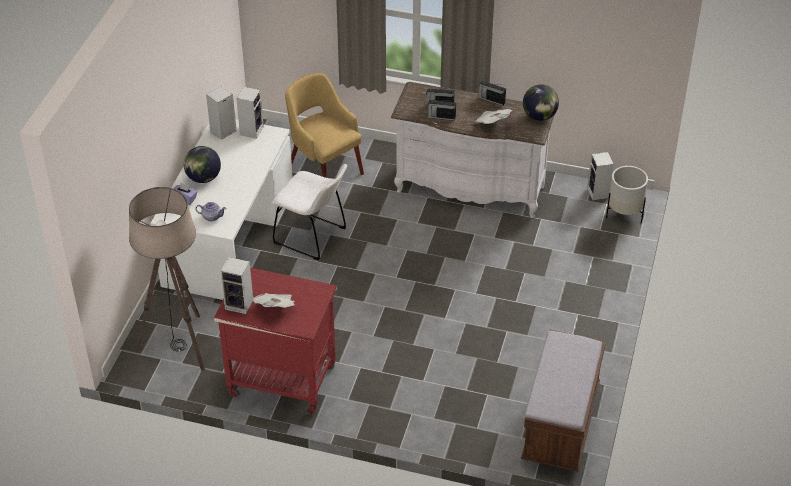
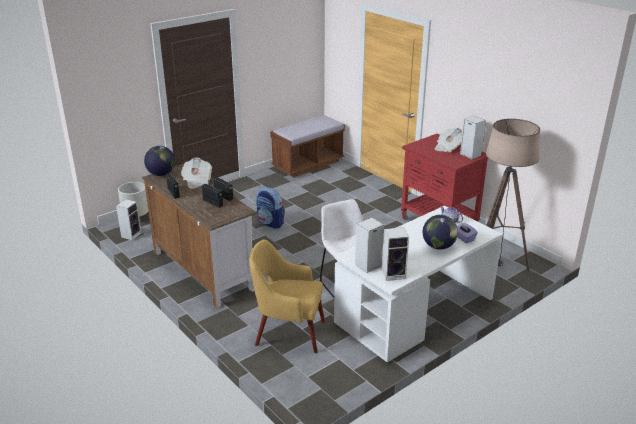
camera: 145 degrees left, 15 degrees down
yellow armchair [285,73,364,178] -> yellow armchair turned 105 degrees clockwise [249,239,325,353]
none -> backpack [256,187,285,229]

